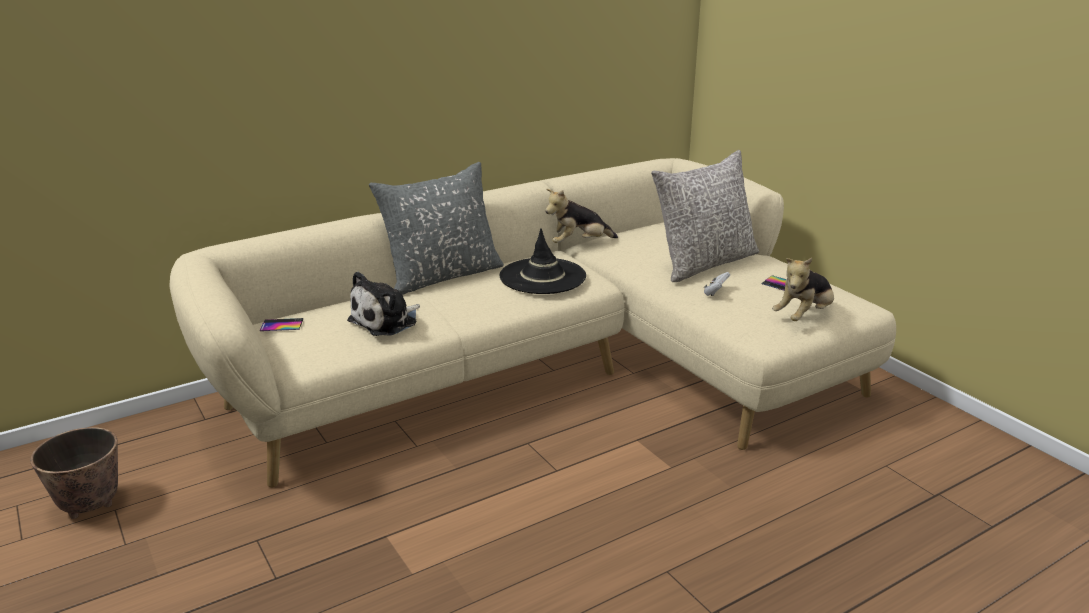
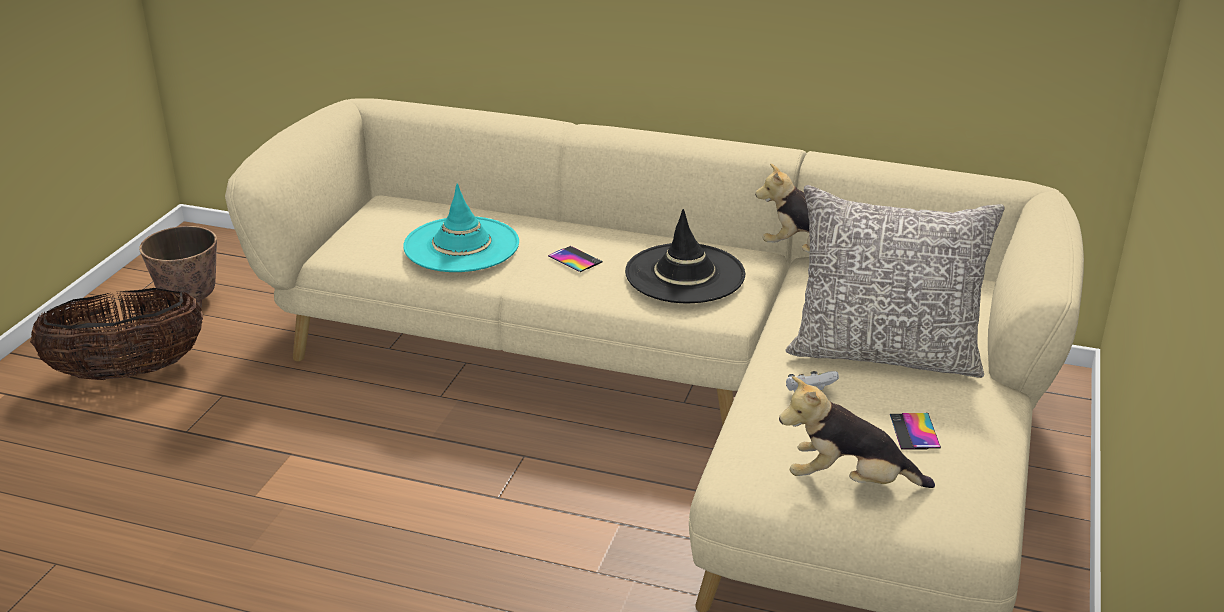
camera: 50 degrees right, 5 degrees up
phone [260,318,303,331] -> phone moved to [548,246,603,272]
plush toy [347,271,420,336] -> turquoise hat [403,183,519,272]
grey pillow [369,162,504,295] -> none
none -> basket [30,288,203,380]

